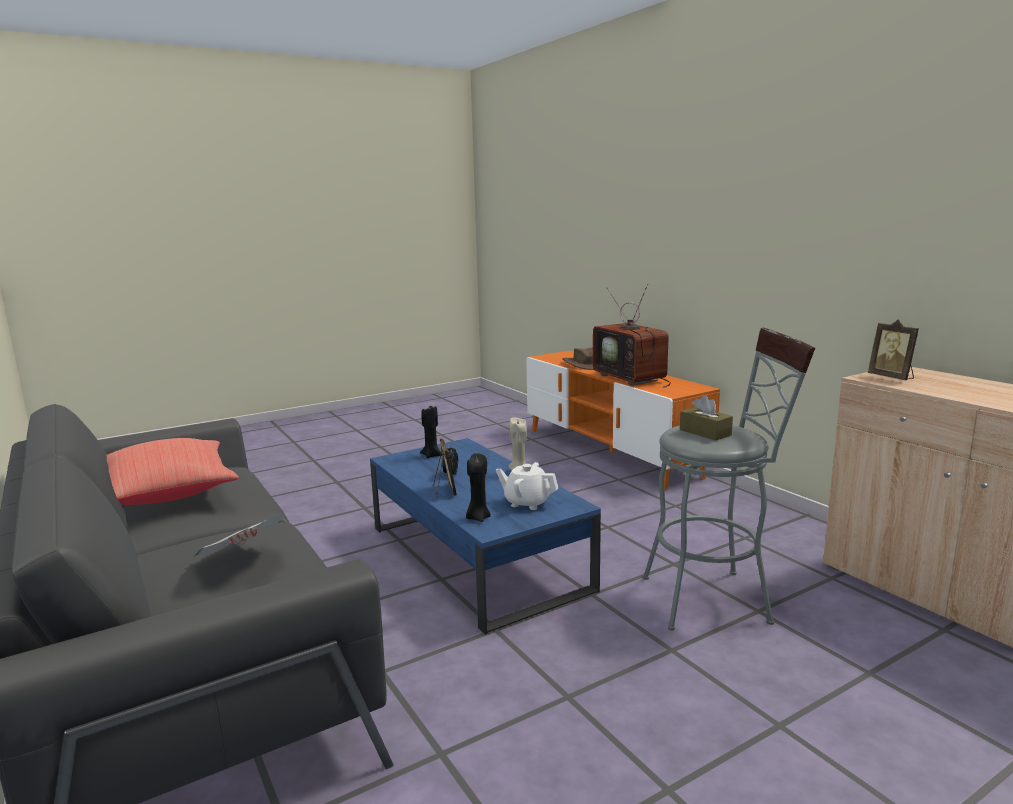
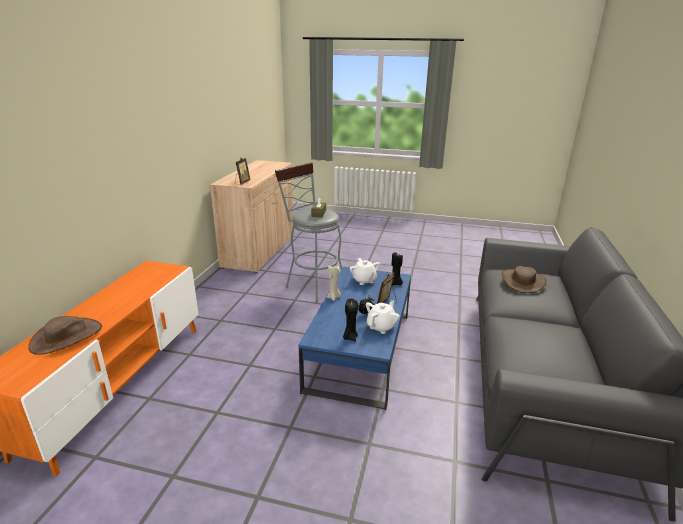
camera: 135 degrees left, 10 degrees up
red pillow [107,438,239,505] -> none
newspaper [192,515,285,558] -> brown hat [502,266,547,293]
television [593,284,671,388] -> none
none -> white teapot [366,300,400,334]

